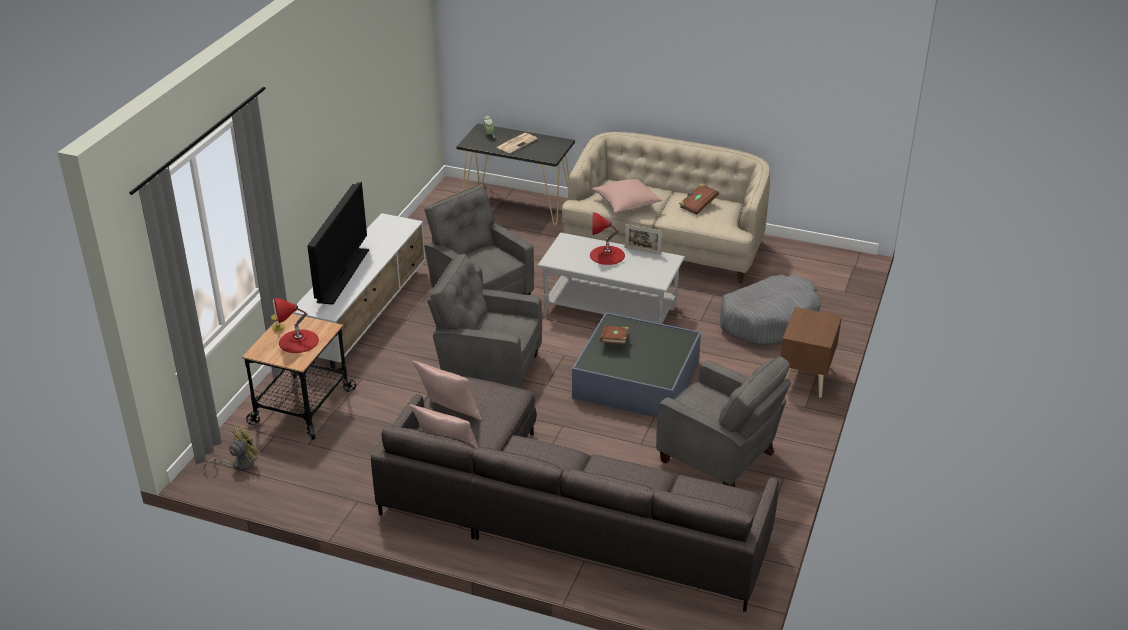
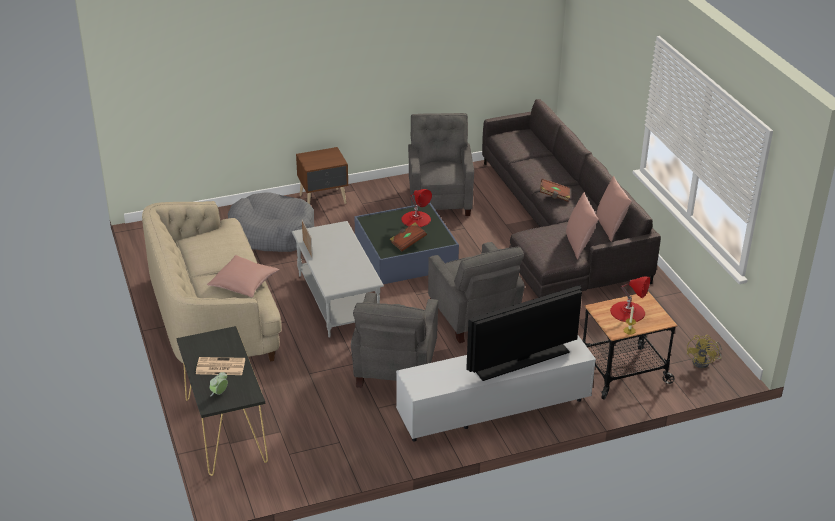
camera: 130 degrees left, 0 degrees up
yellow fan [204,426,261,471] -> yellow fan turned 75 degrees counterclockwise [687,335,722,368]
red table lamp [590,212,625,265] -> red table lamp moved to [401,189,432,227]
brown book [679,183,719,215] -> brown book moved to [540,179,570,202]

